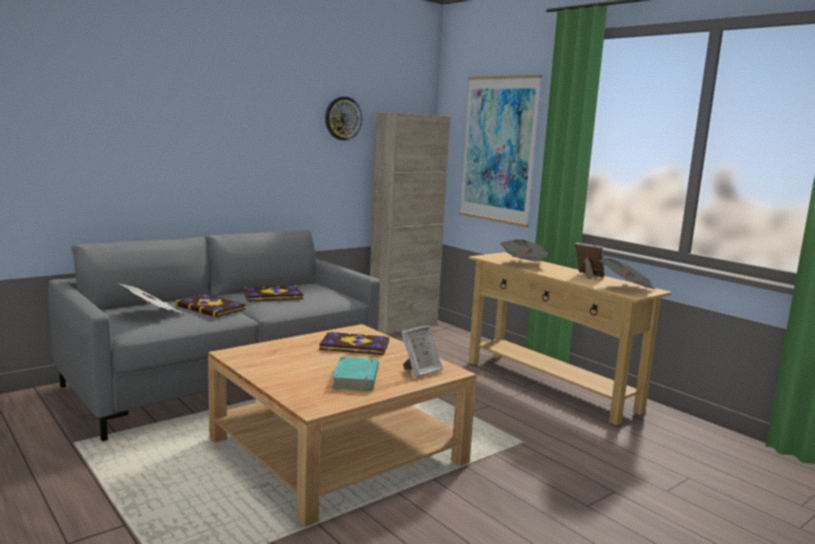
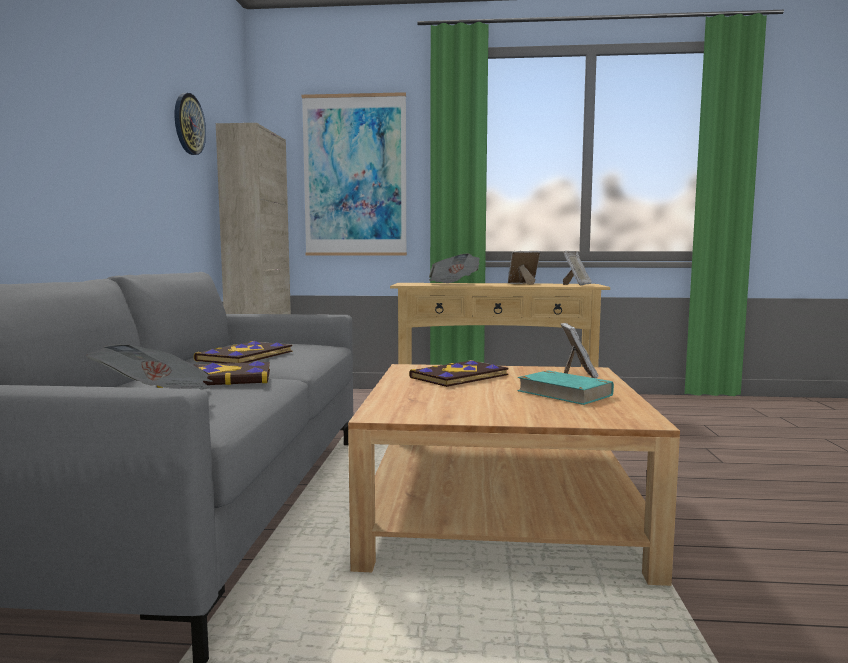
camera: 45 degrees left, 5 degrees down
newspaper [599,258,656,289] -> picture frame [563,251,592,286]

